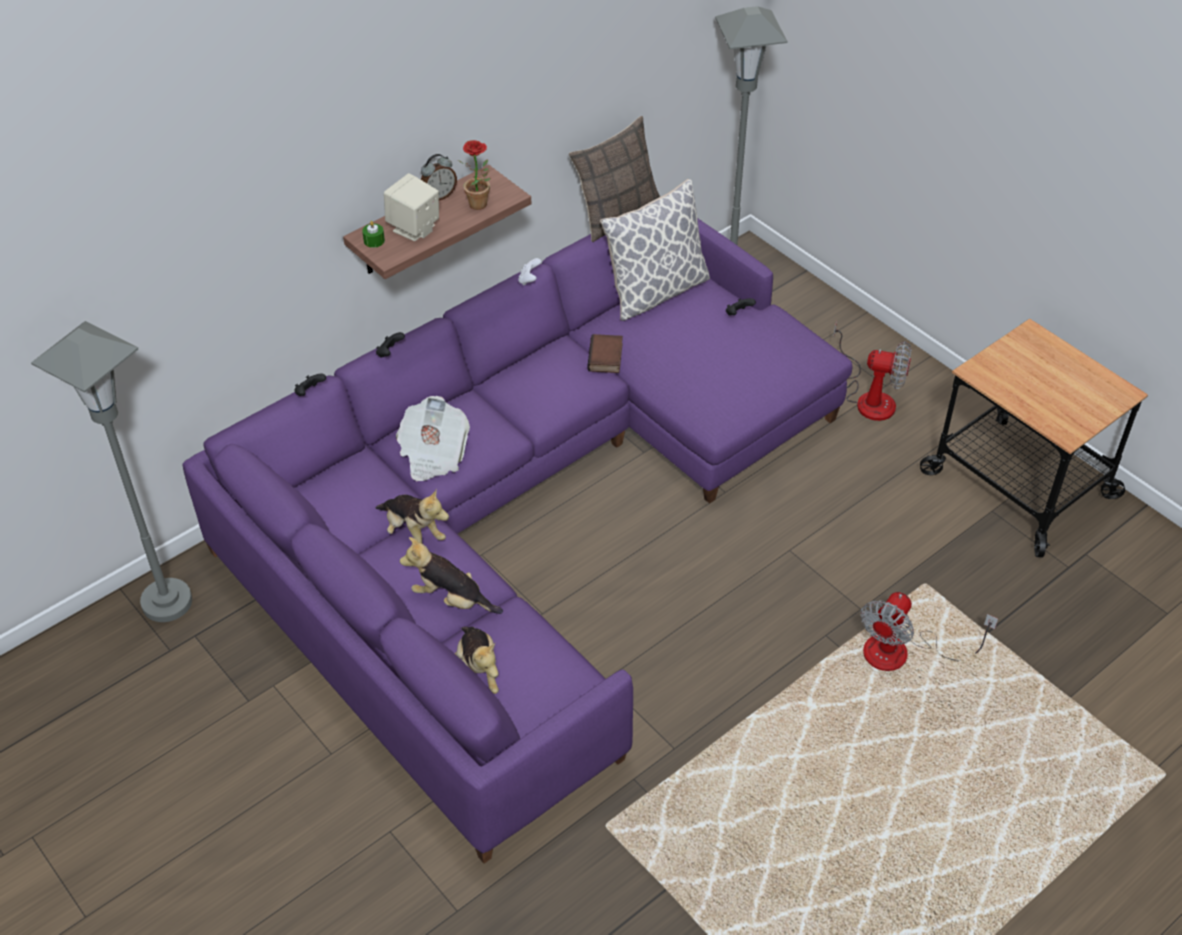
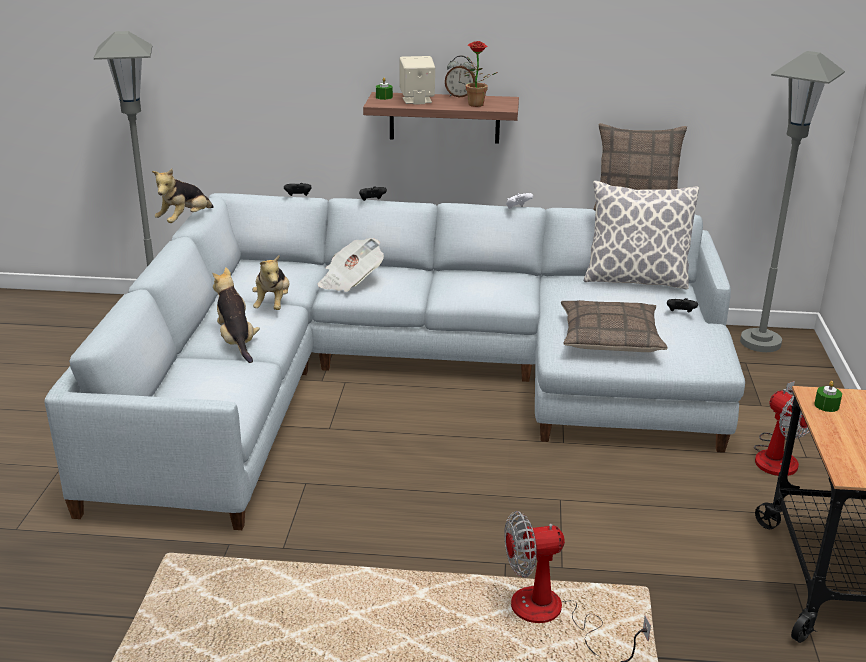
camera: 45 degrees right, 20 degrees down
purple sofa [182,218,853,864] -> grey sofa [45,193,745,530]
plush toy [454,627,499,694] -> plush toy moved to [152,169,213,223]
book [587,334,623,373] -> none
none -> pillow [561,300,668,352]
none -> green candle [814,381,842,412]

